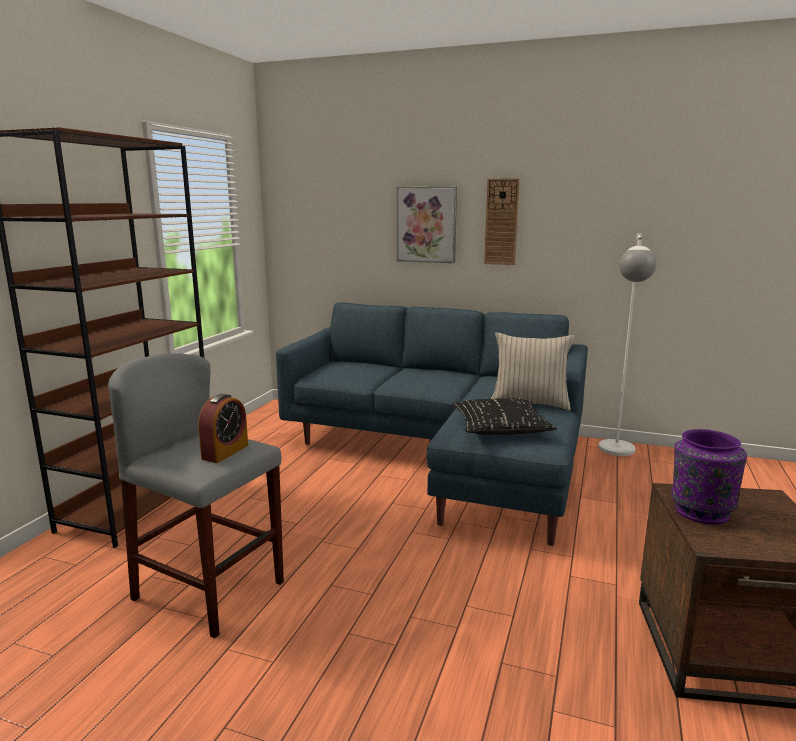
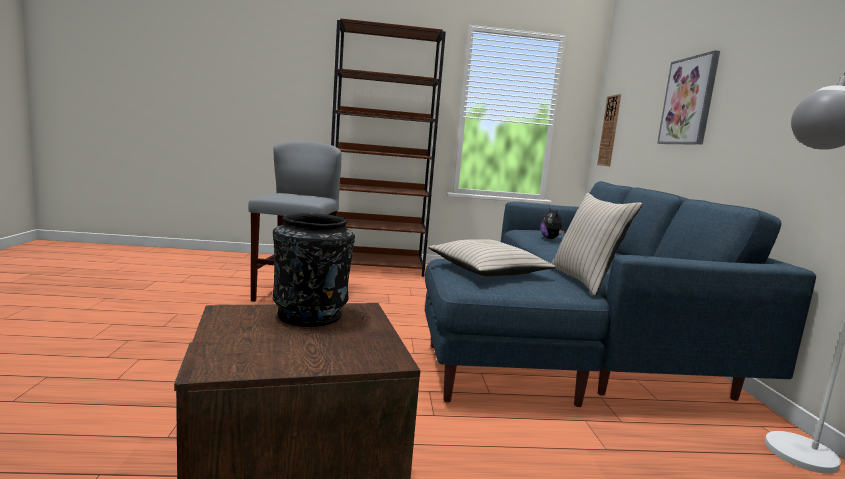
camera: 65 degrees right, 5 degrees down
alarm clock [198,394,248,463] -> none
black pillow [452,398,557,435] -> beige pillow [428,239,555,276]
wall clock [484,178,520,265] -> wall clock moved to [597,94,621,166]
purple vase [671,429,747,524] -> black vase [273,213,355,327]
none -> plush toy [540,208,564,239]

